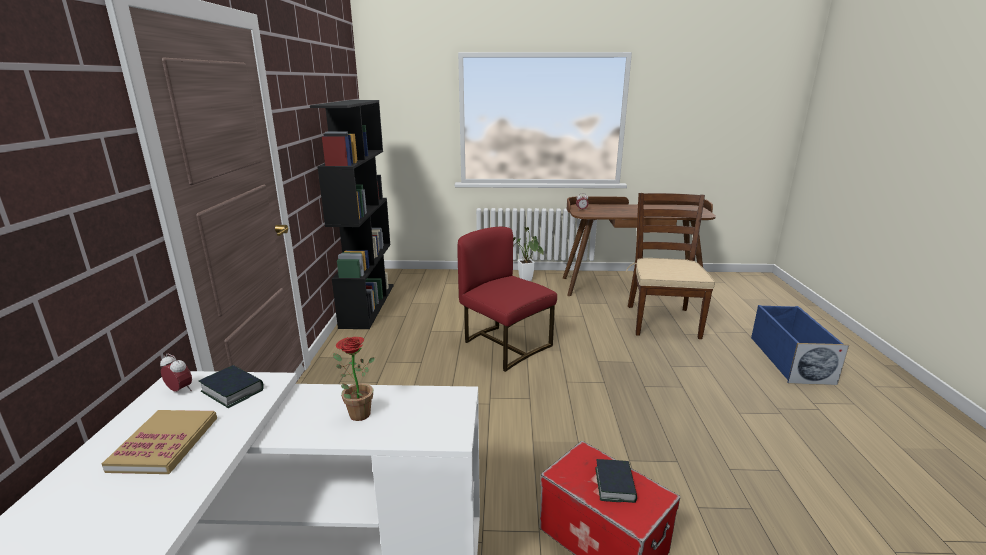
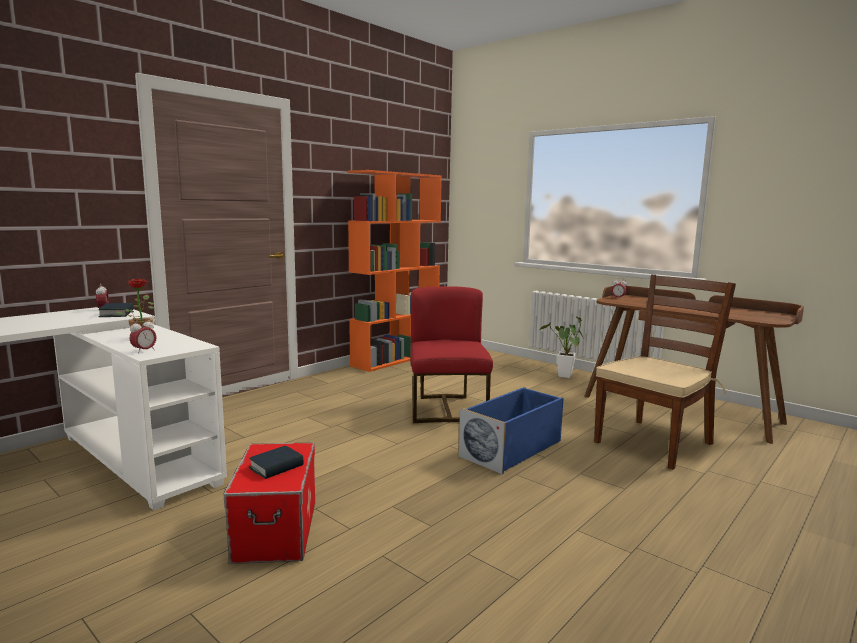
camera: 40 degrees right, 10 degrees down
book [102,410,217,474] -> none
black bookcase [310,100,394,329] -> orange bookcase [348,170,442,372]
blue storage box [751,305,849,385] -> blue storage box moved to [459,387,564,475]
none -> alarm clock [130,318,157,351]

